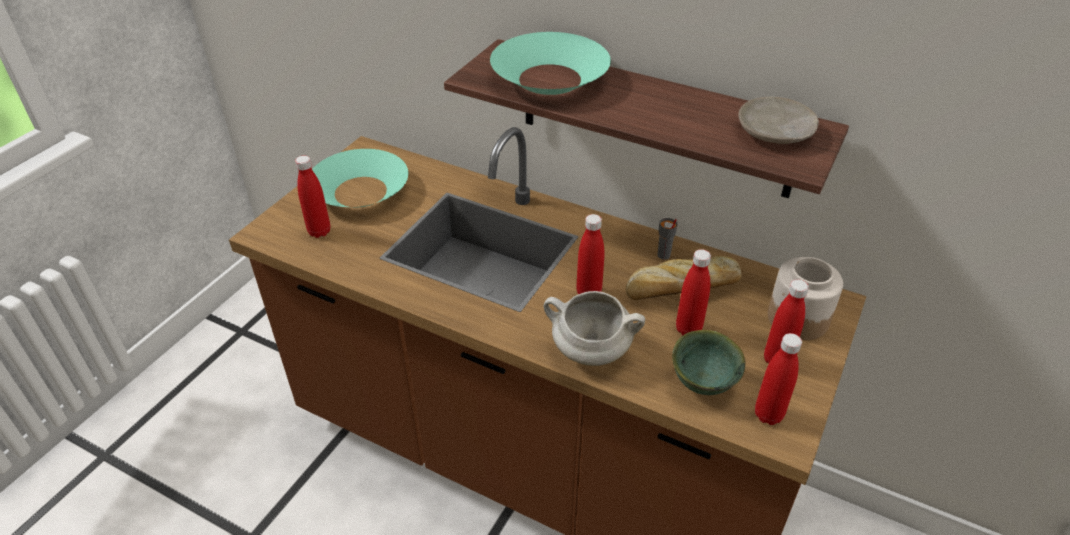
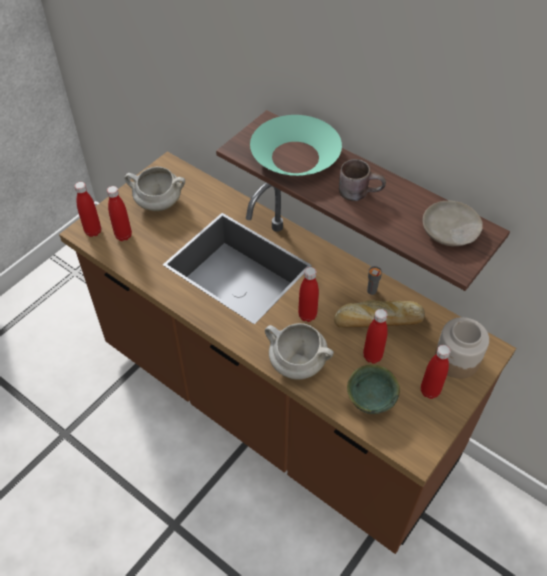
camera: 10 degrees right, 10 degrees up
turquoise bowl [312,149,408,207] -> white cooking pot [125,167,185,211]
red bottle [755,333,802,425] -> red bottle moved to [75,182,101,237]
none -> brown mug [339,159,386,201]

